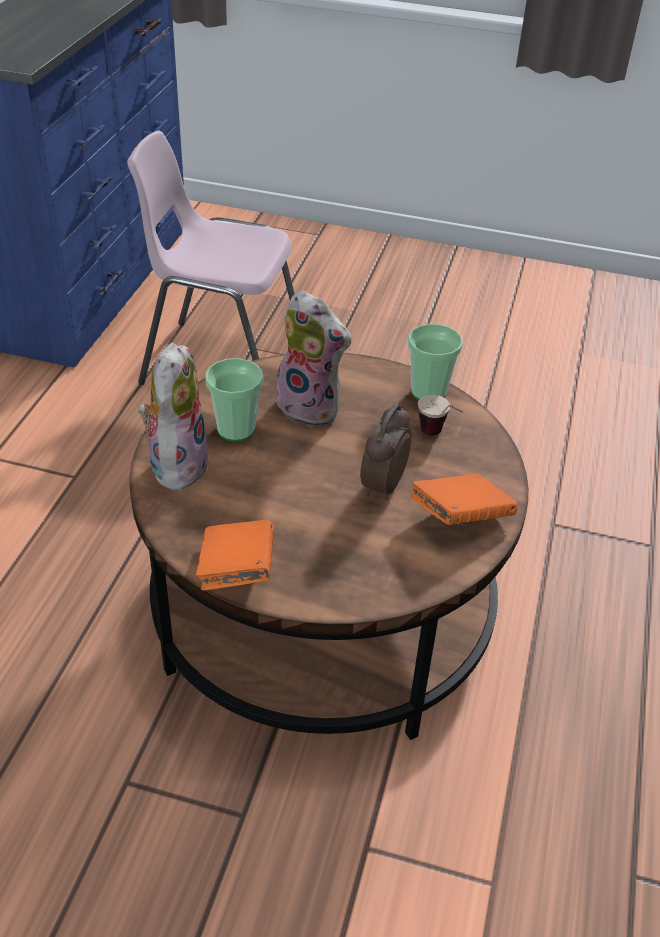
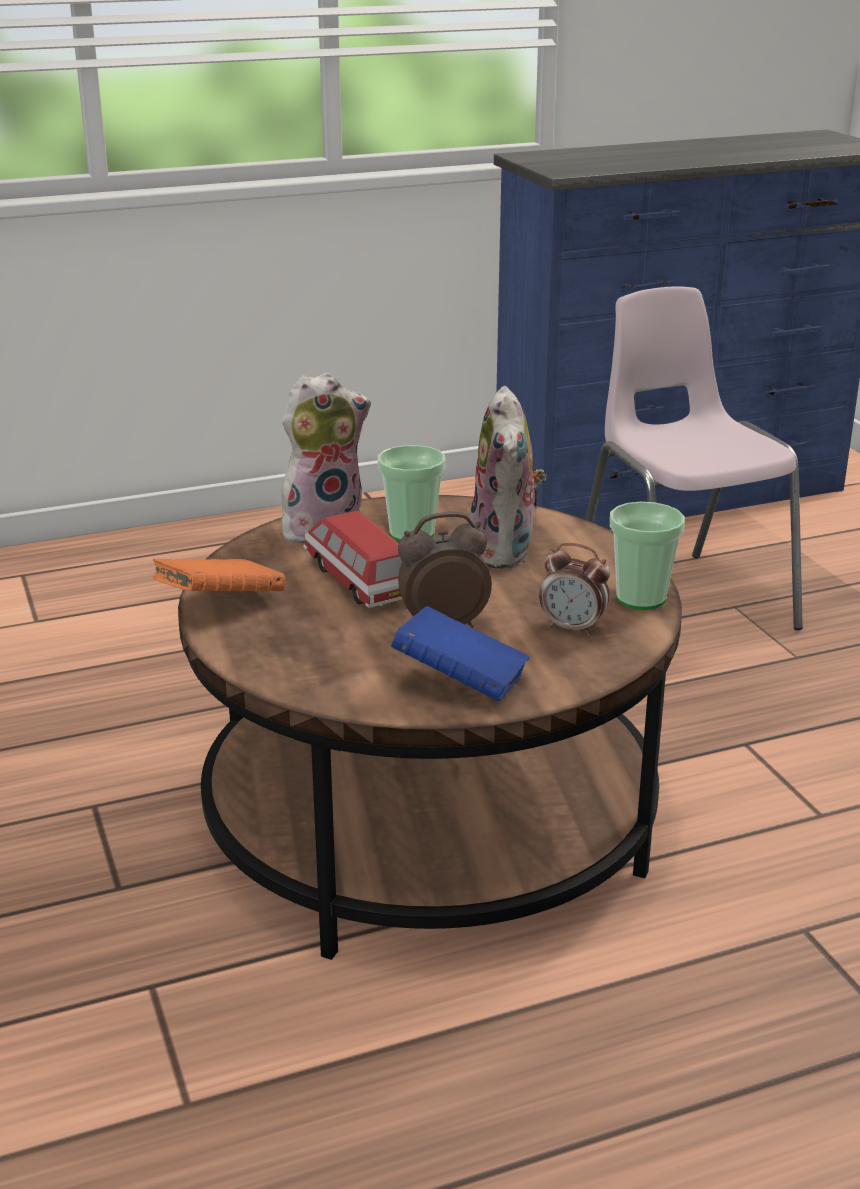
camera: 55 degrees right, 15 degrees down
orange book [410,474,518,525] -> blue book [391,606,530,701]
cup [418,395,463,436] -> alarm clock [539,543,610,636]
none -> toy car [303,511,402,608]

